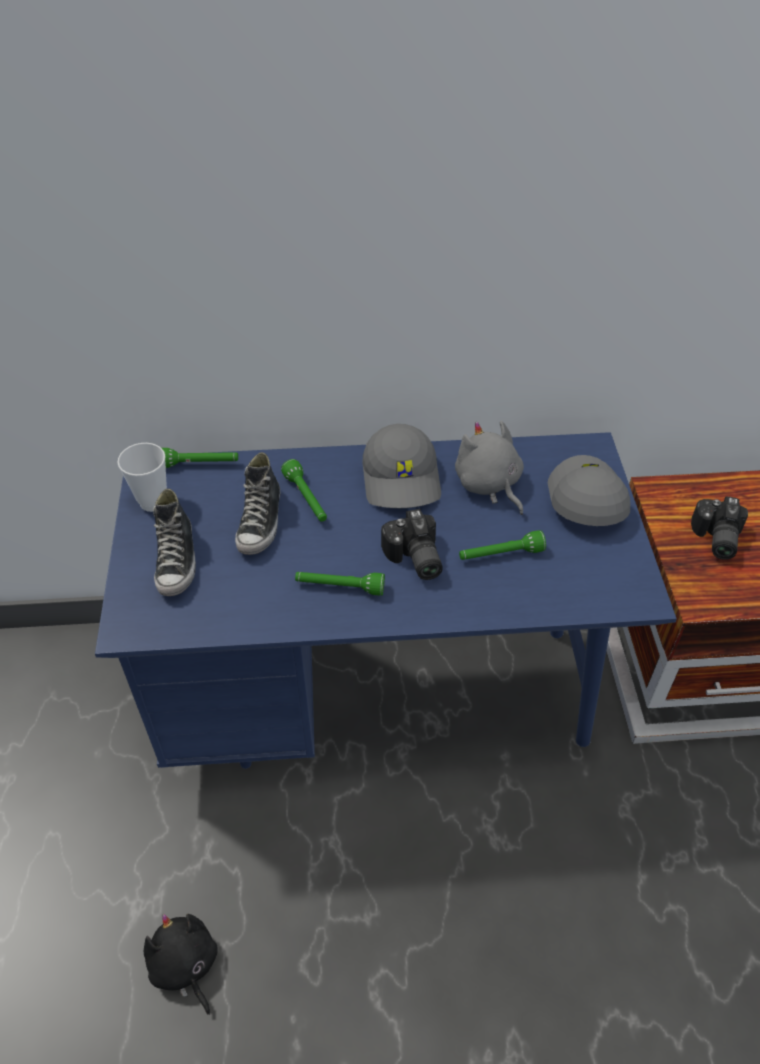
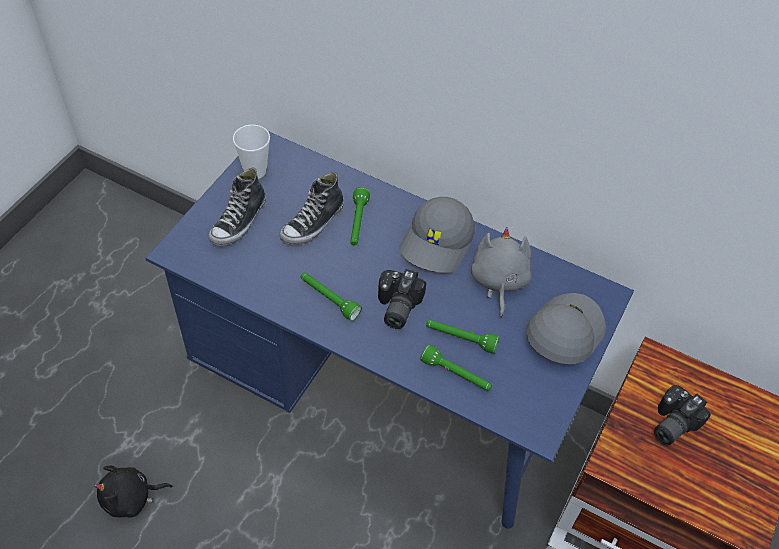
camera: 30 degrees right, 5 degrees up
black plush toy [143,914,218,1015] -> black plush toy turned 105 degrees counterclockwise [94,466,172,518]
green flashlight [162,448,238,468] -> green flashlight moved to [420,344,492,391]

